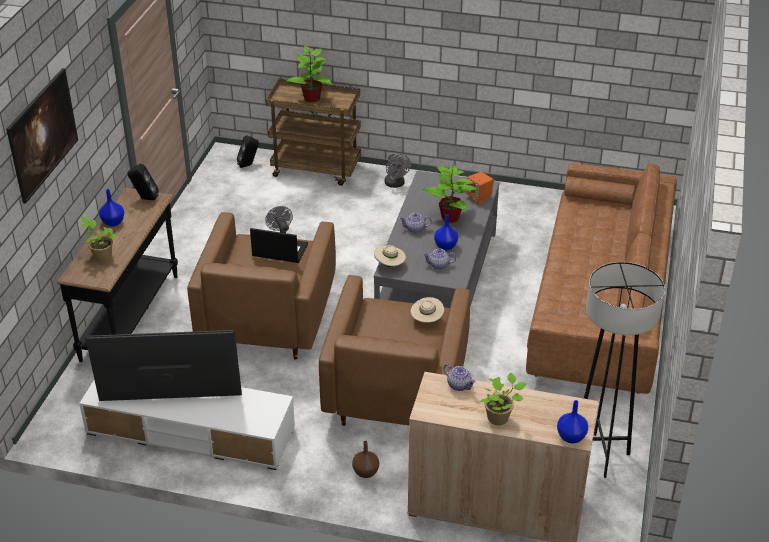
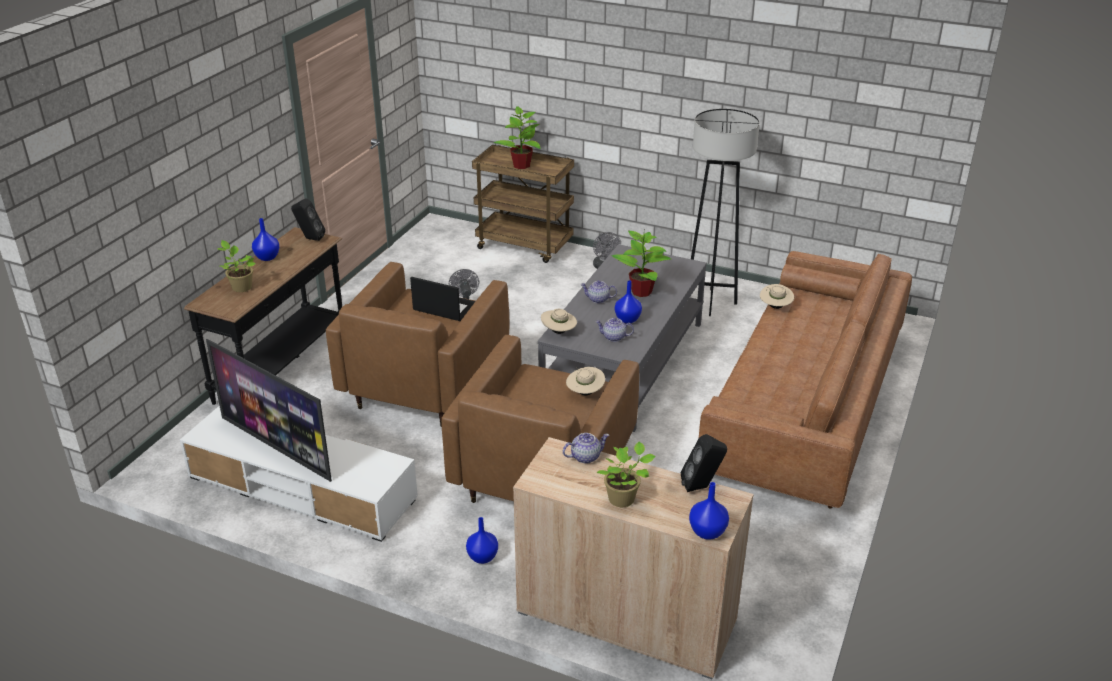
camera: 10 degrees right, 5 degrees down
picture [6,68,78,203] -> none
television [85,330,242,401] -> television turned 150 degrees counterclockwise [206,339,332,482]
black speaker [237,135,259,168] -> black speaker moved to [681,434,727,492]
brown vase [352,441,379,478] -> blue vase [466,517,498,564]
teapot [444,364,476,391] -> teapot turned 75 degrees counterclockwise [563,433,609,464]
orange speaker [465,172,494,204] -> none
grey floor lamp [584,262,665,478] -> grey floor lamp moved to [691,109,760,316]
none -> beige hat [760,284,794,309]

